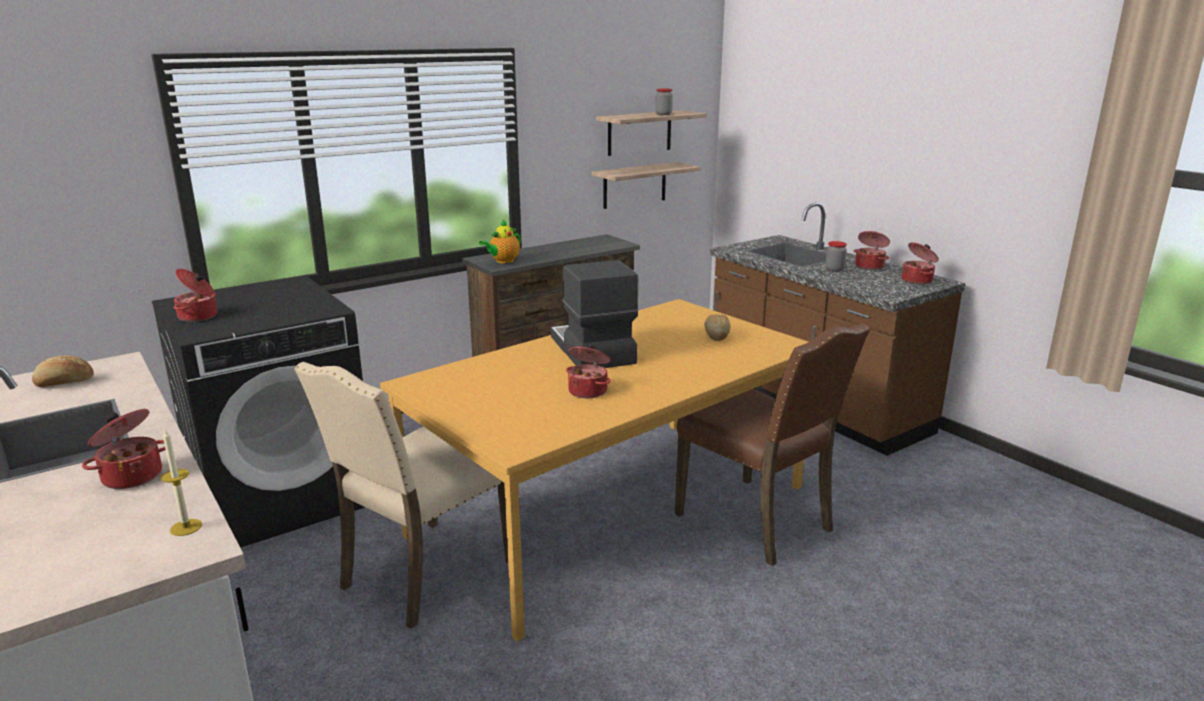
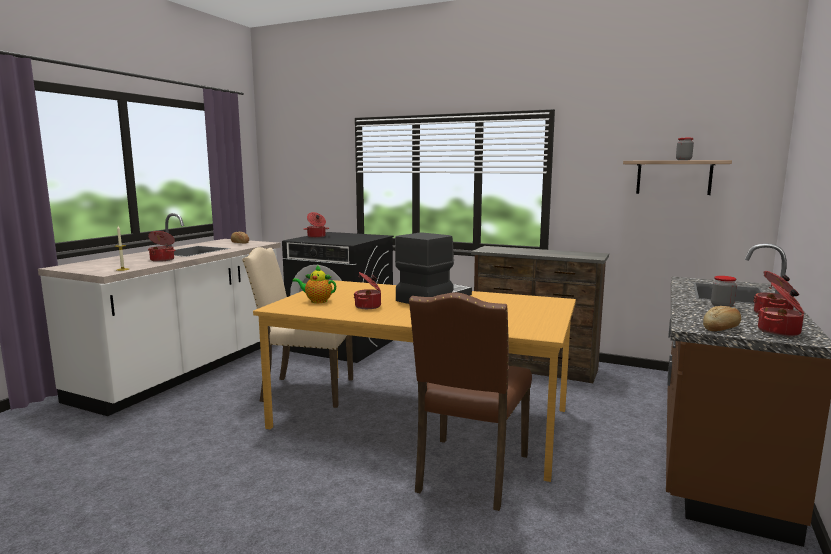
camera: 60 degrees right, 10 degrees down
teapot [479,219,521,263] -> teapot moved to [292,265,336,303]
shelf [592,162,701,209] -> none
bread [704,314,731,341] -> bread moved to [703,306,741,331]

